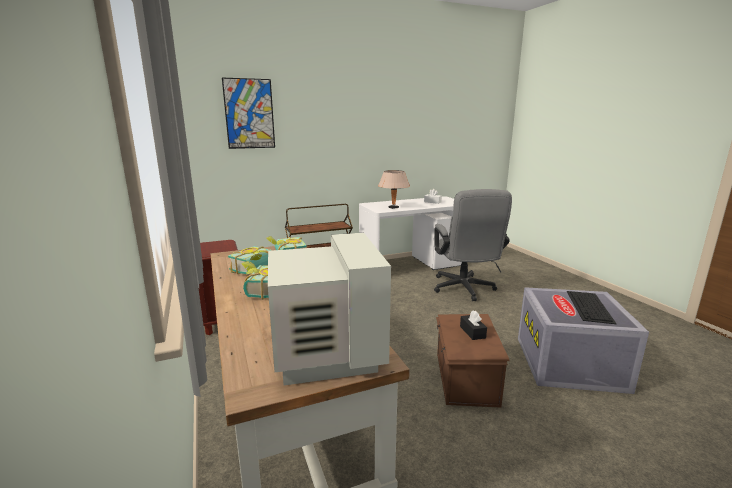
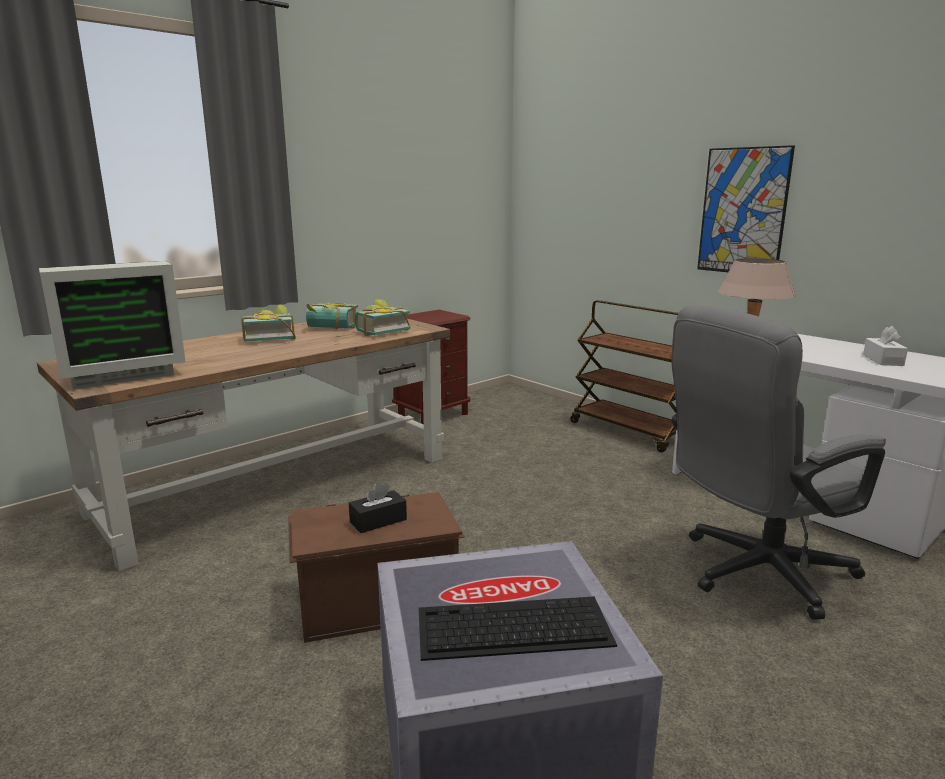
camera: 70 degrees right, 0 degrees up
picture [222,78,275,149] -> picture moved to [697,145,795,272]

